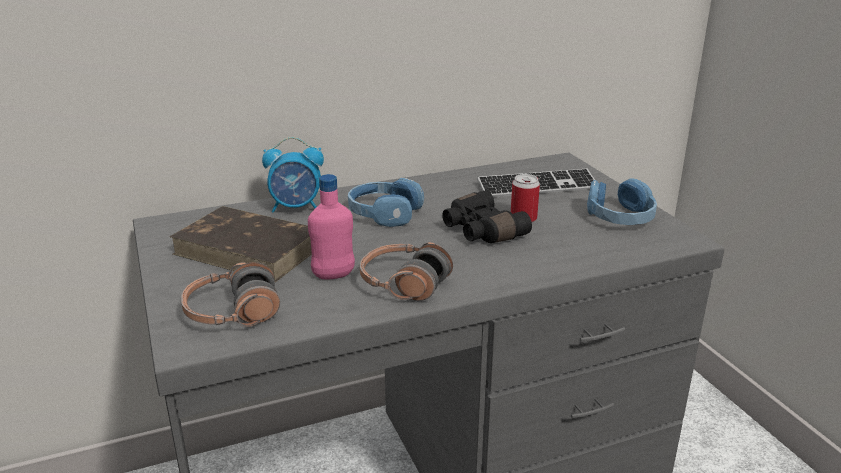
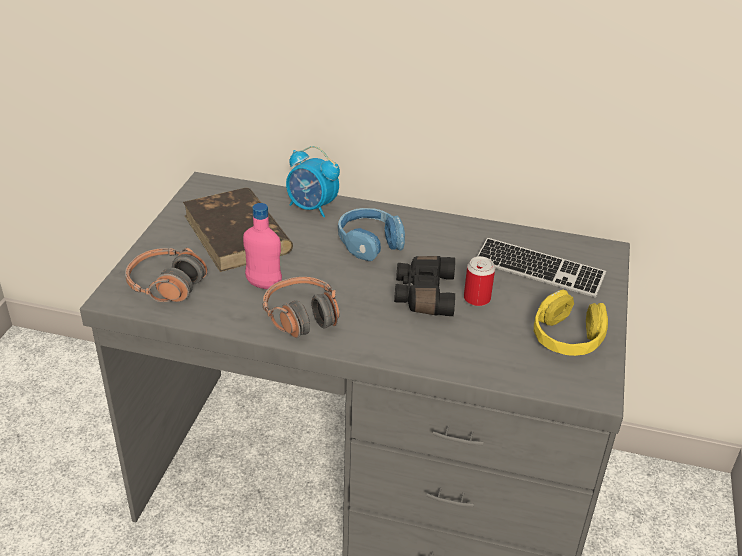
camera: 35 degrees right, 10 degrees up
blue headphones [587,178,657,225] -> yellow headphones [534,290,608,356]

